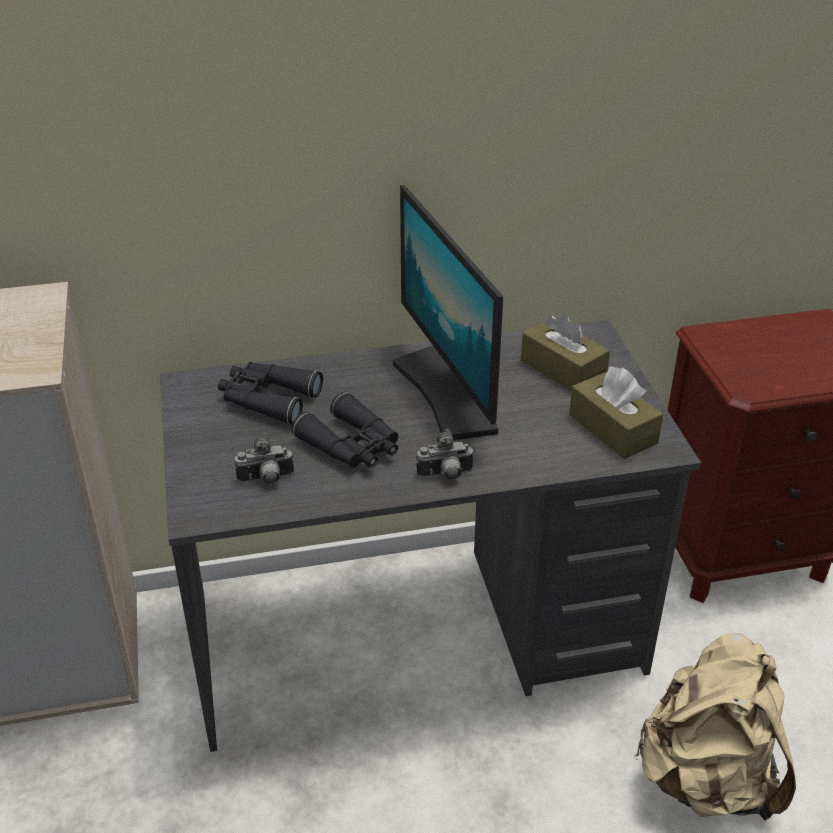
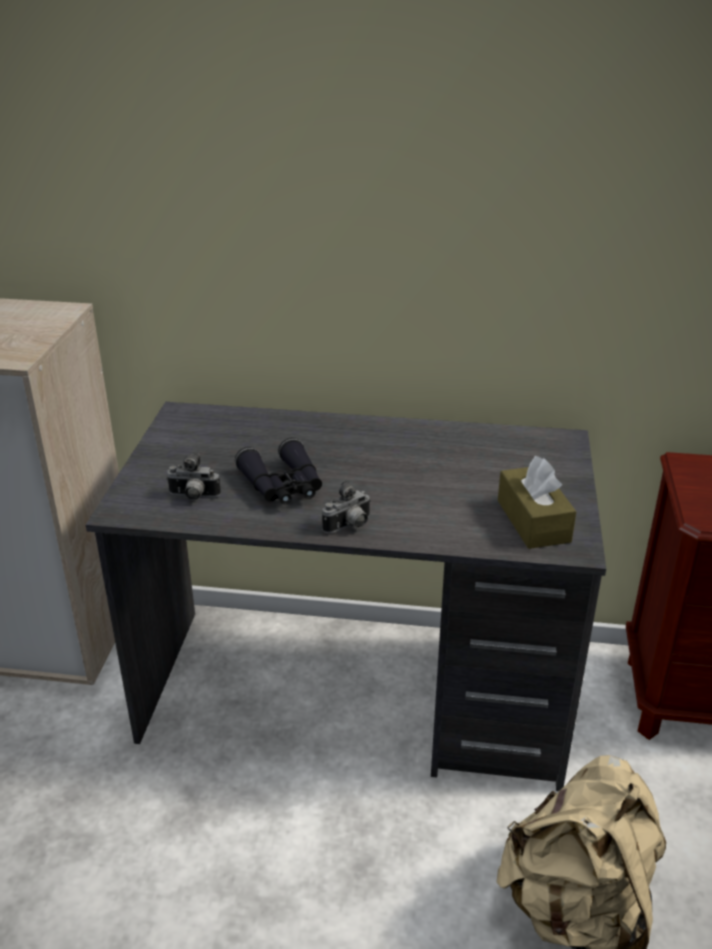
camera: 20 degrees right, 5 degrees down
black binoculars [218,362,323,425] -> none
monitor [392,185,503,440] -> none
camera [416,429,474,480] -> camera turned 45 degrees counterclockwise [322,481,371,533]
brown tissue box [521,313,610,391] -> none

